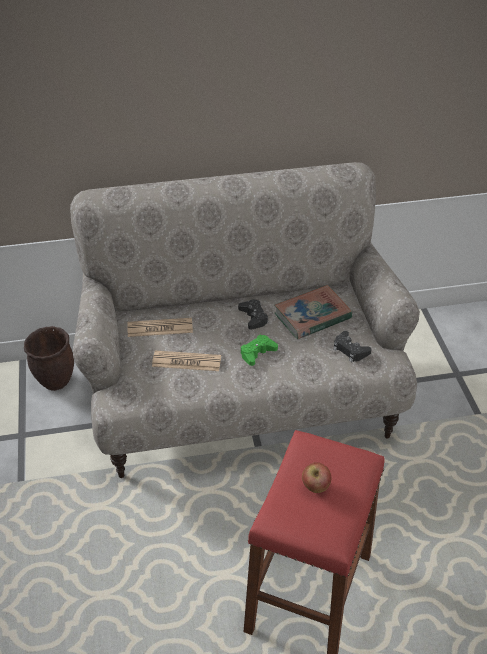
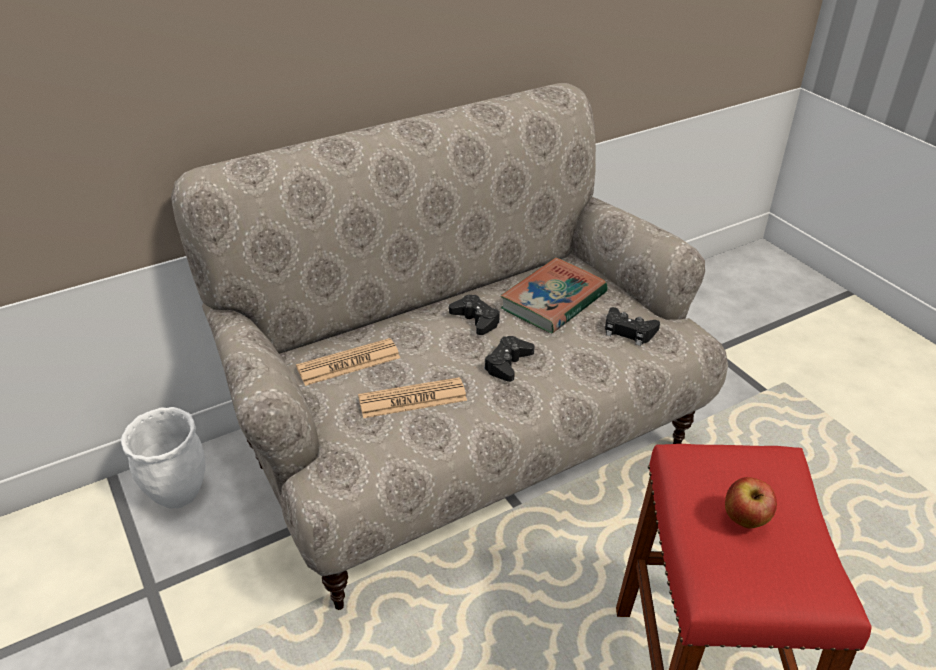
camera: 20 degrees left, 5 degrees down
brown planter [24,326,74,391] -> white planter [121,407,206,508]
green game controller [241,334,278,366] -> black game controller [484,336,535,382]

